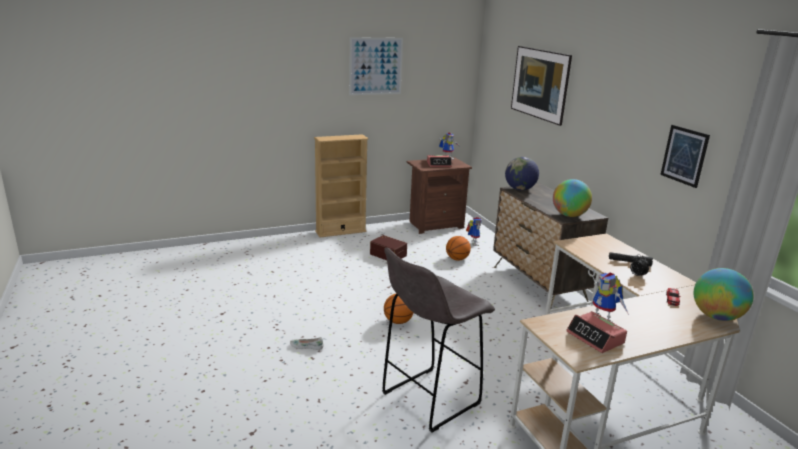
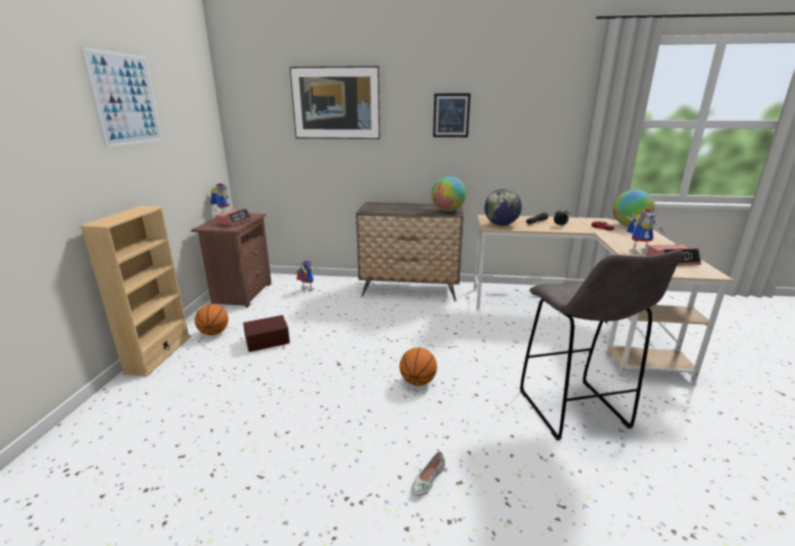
camera: 60 degrees left, 0 degrees up
basketball [446,236,471,261] -> basketball moved to [195,304,228,335]
globe [505,157,539,190] -> globe moved to [485,189,522,226]
picture [660,125,710,188] -> picture moved to [433,93,471,137]

